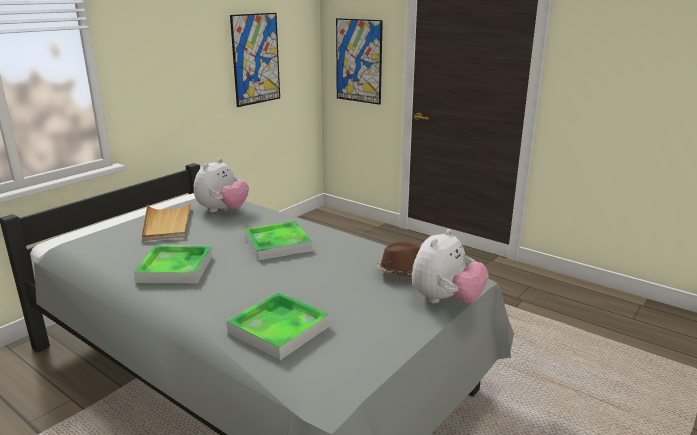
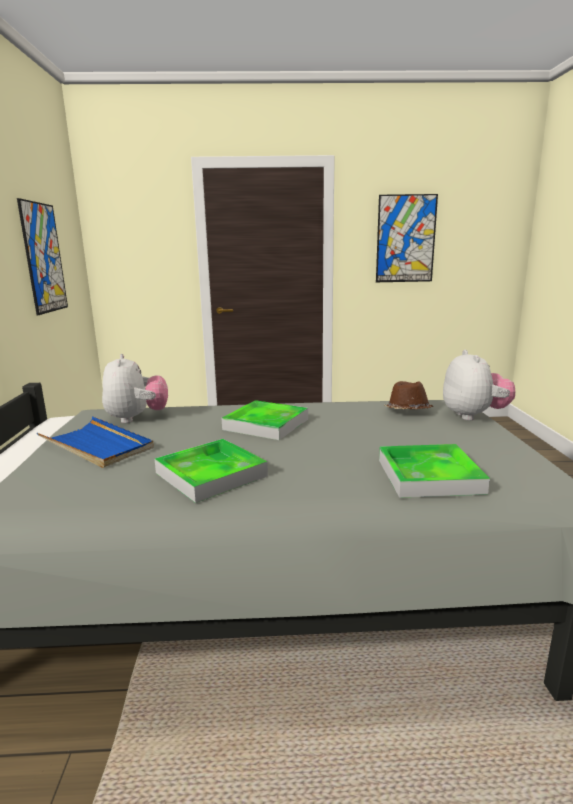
camera: 40 degrees left, 5 degrees down
beige tray [142,201,192,241] -> blue tray [37,416,154,468]
picture [336,18,383,105] -> picture moved to [376,194,438,282]

